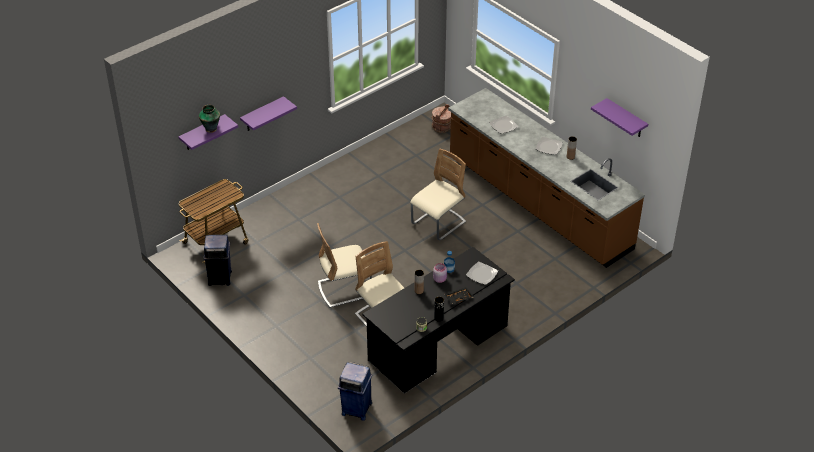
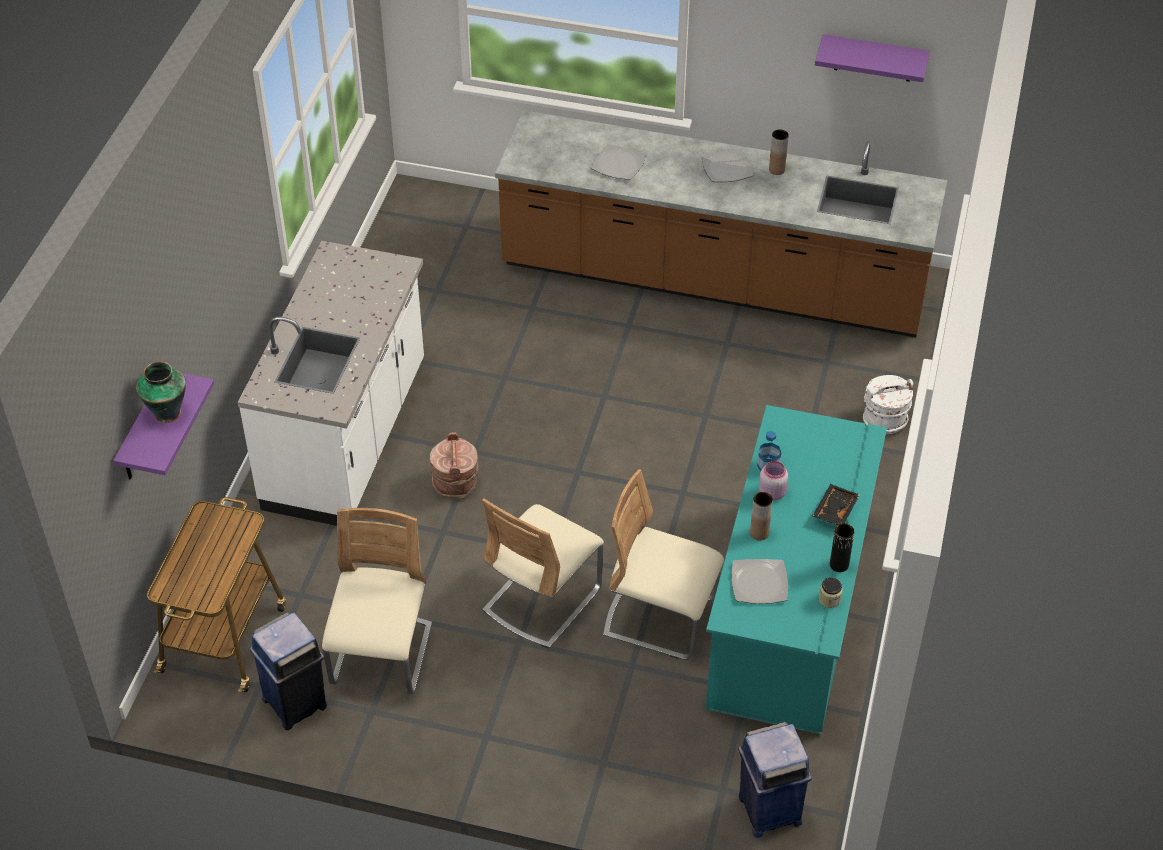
camera: 35 degrees left, 5 degrees up
purple shelf [240,96,297,131] -> none
black desk [362,247,515,394] -> turquoise desk [706,405,887,734]
beige chair [410,149,466,240] -> beige chair moved to [322,508,432,694]
brown bucket [432,104,451,133] -> brown bucket moved to [429,432,479,500]
plate [466,262,498,285] -> plate moved to [732,559,788,604]
none -> white counter [238,241,424,526]
none -> white bucket [863,375,913,434]

